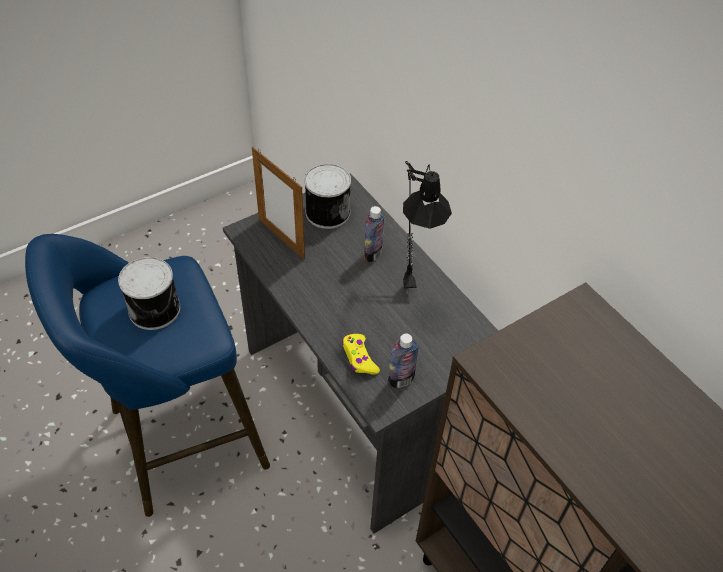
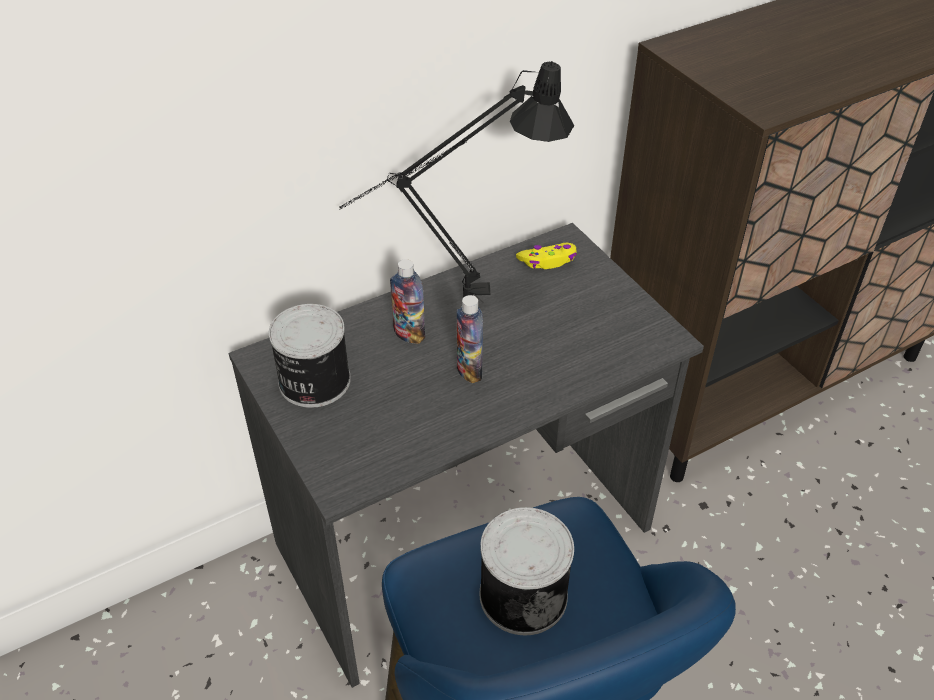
camera: 85 degrees left, 5 degrees down
picture frame [252,146,305,259] -> none
yellow game controller [342,334,380,375] -> yellow game controller moved to [516,243,577,269]
bottle [388,334,419,388] -> bottle moved to [457,295,483,383]

